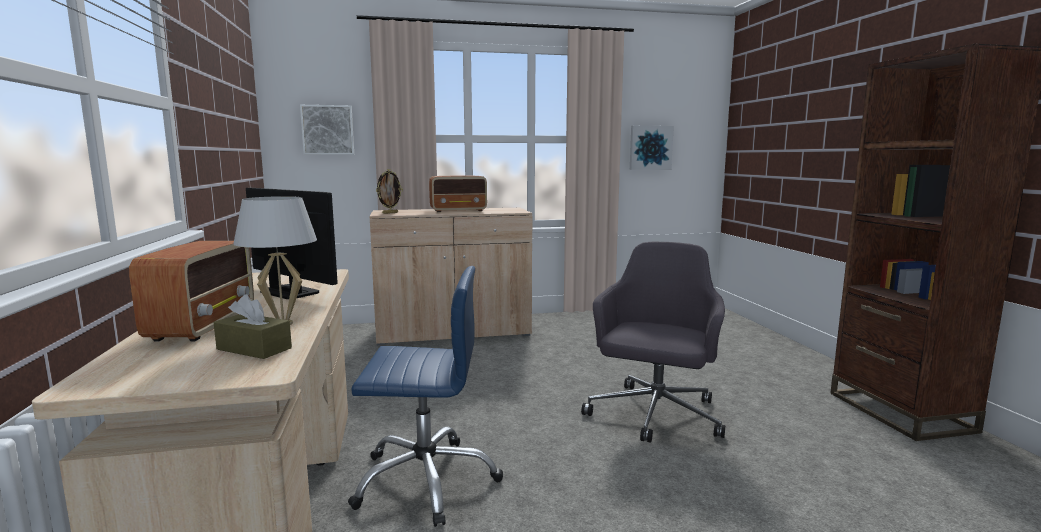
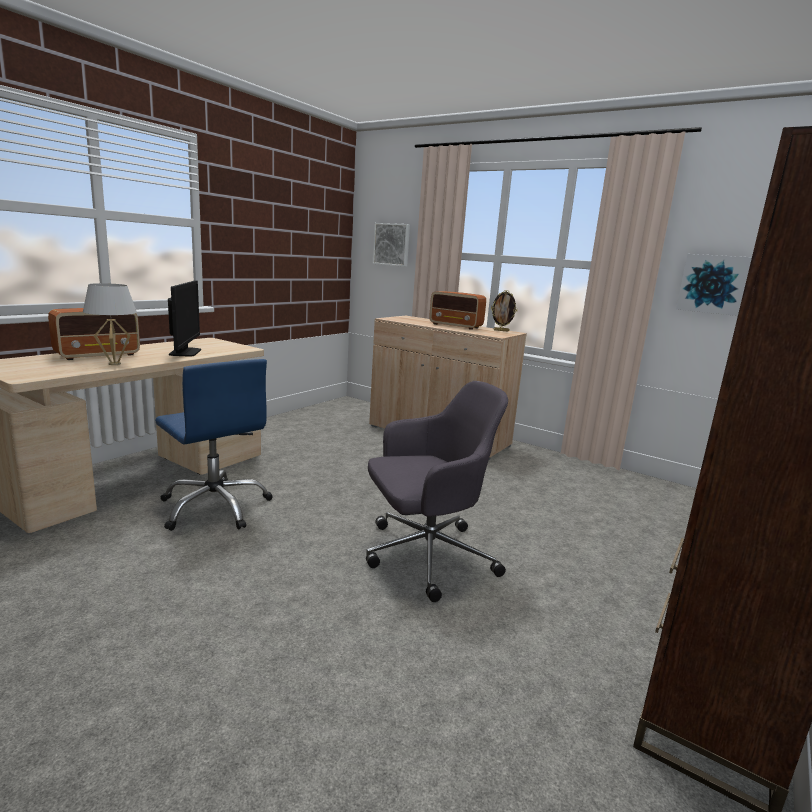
camera: 45 degrees right, 5 degrees up
brown tissue box [214,294,292,359] -> none
picture frame [376,169,403,214] -> picture frame moved to [491,290,518,331]

